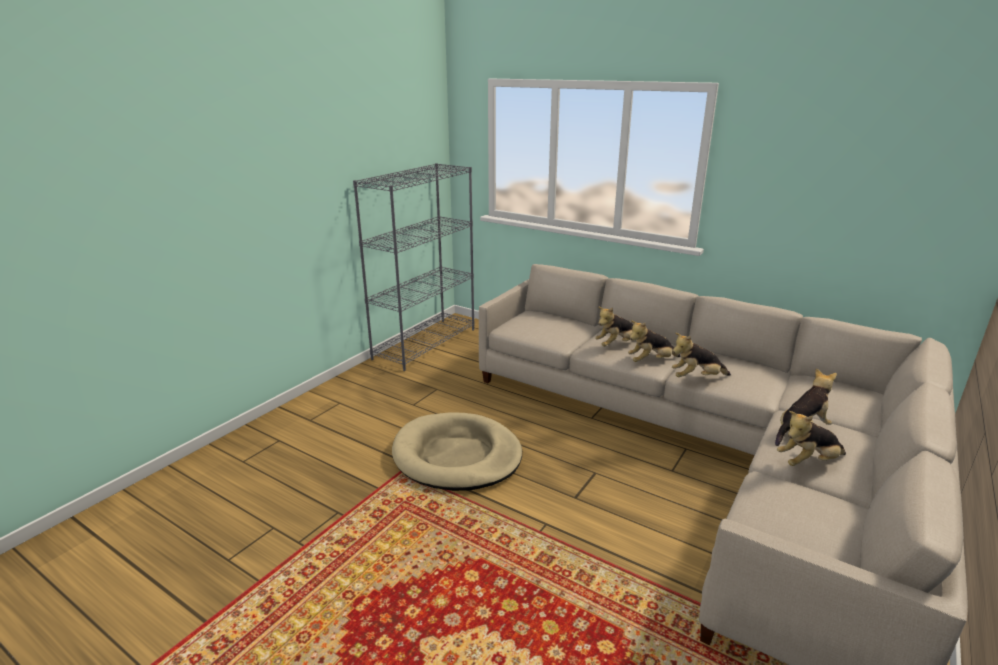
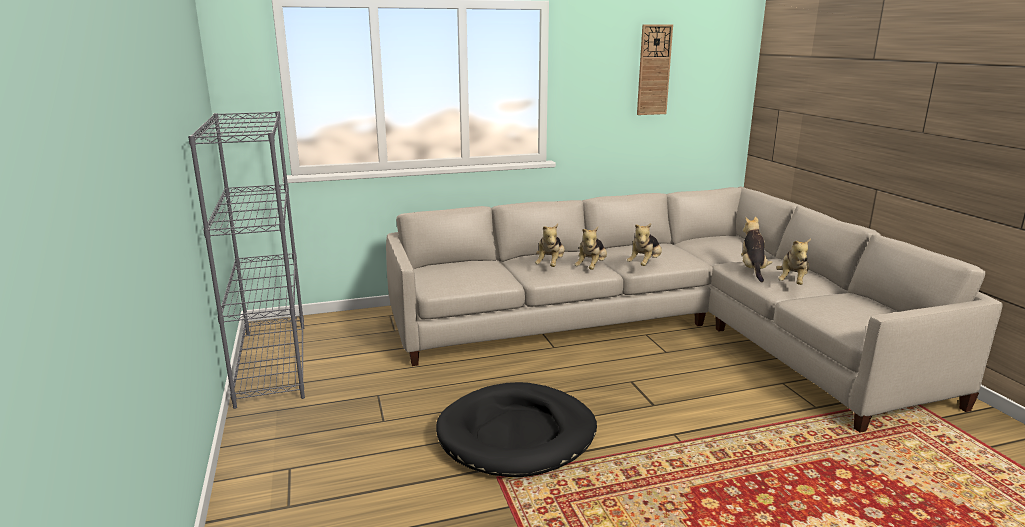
camera: 50 degrees left, 5 degrees down
beige dog bed [392,412,522,491] -> black dog bed [436,382,597,477]
none -> wall clock [637,24,673,115]

